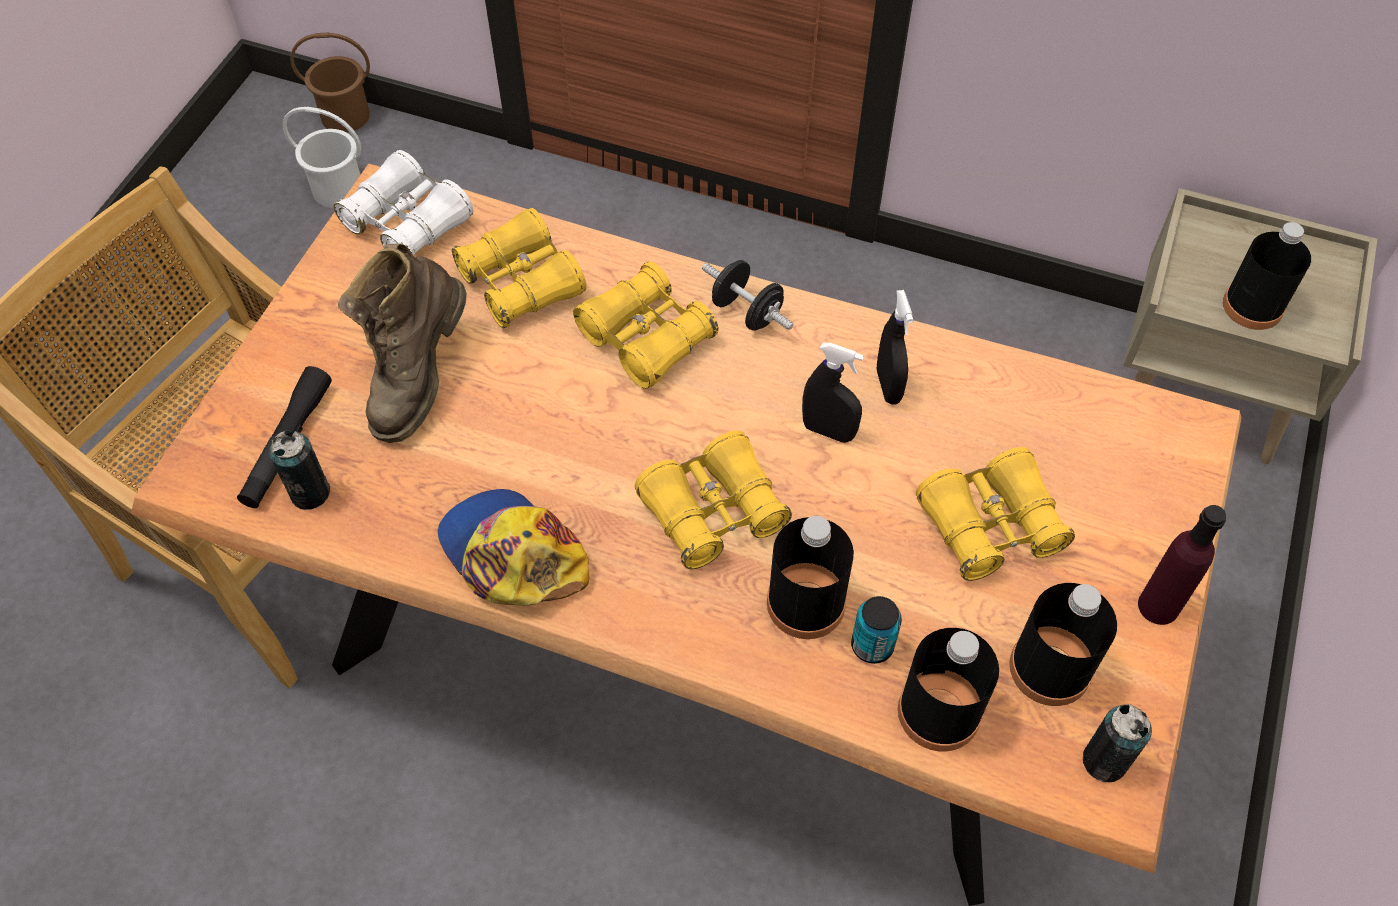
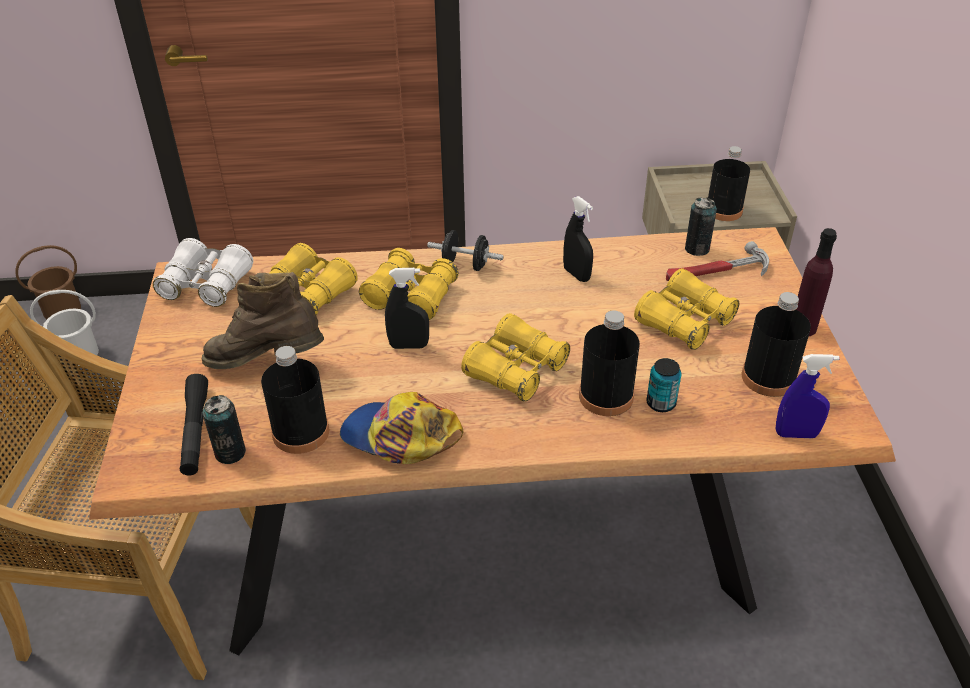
camera: 25 degrees left, 15 degrees down
brown boot [338,244,467,443] -> brown boot turned 105 degrees clockwise [202,272,324,369]
black spray bottle [802,343,864,443] -> black spray bottle moved to [385,268,429,349]
black bottle [898,628,999,752] -> black bottle moved to [261,346,329,454]
can [1083,704,1152,783] -> can moved to [685,197,717,256]
none -> hammer [666,241,769,281]
none -> blue spray bottle [776,354,839,438]

